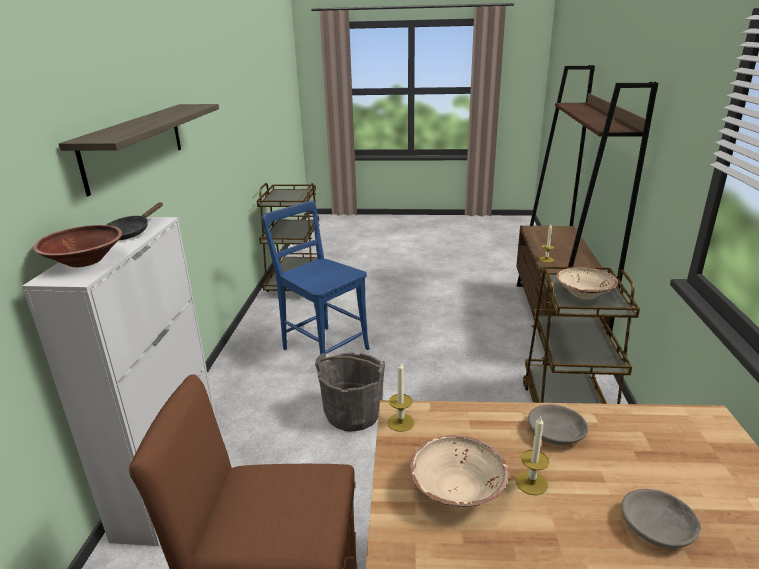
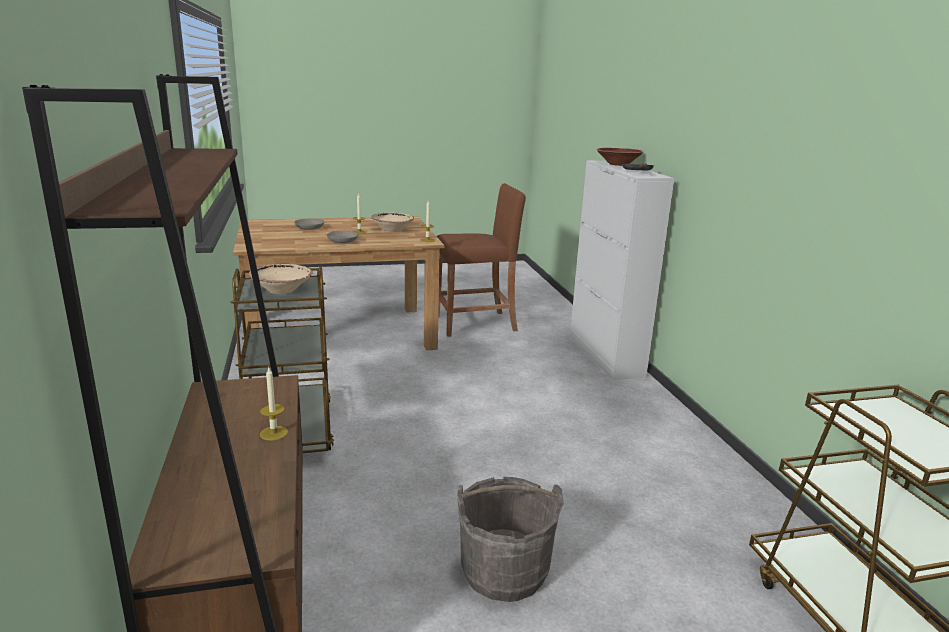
camera: 160 degrees right, 5 degrees down
shelf [59,104,219,196] -> none
blue chair [262,201,370,357] -> none
grey bucket [315,352,386,432] -> grey bucket moved to [457,477,563,602]

